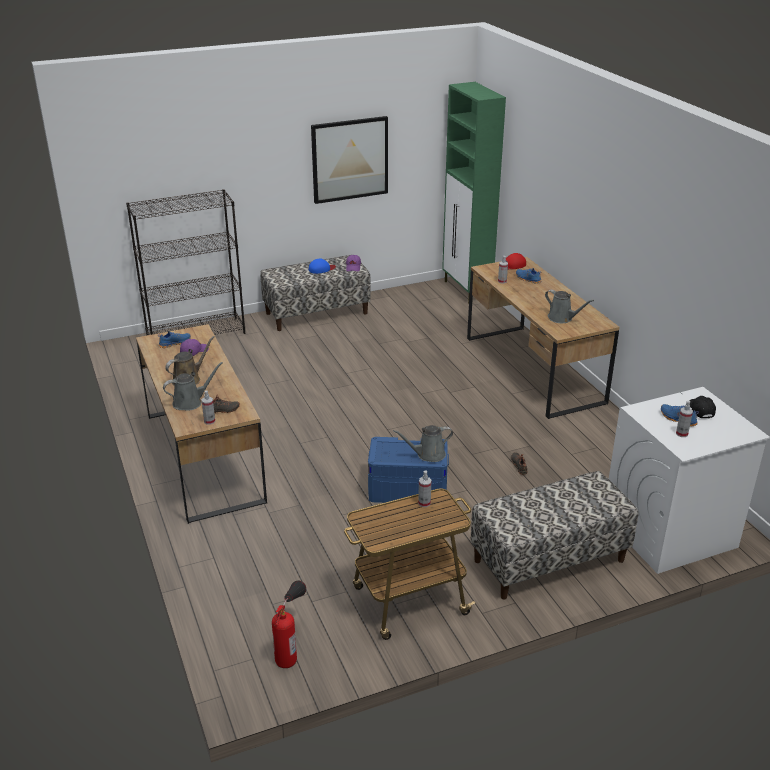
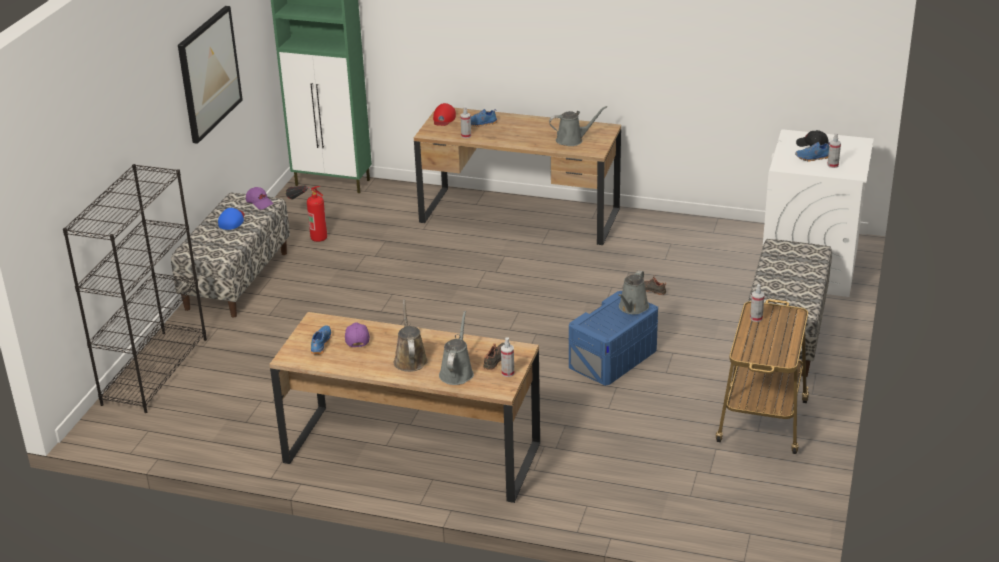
camera: 50 degrees left, 0 degrees up
fire extinguisher [272,581,306,668] -> fire extinguisher moved to [286,186,327,242]

